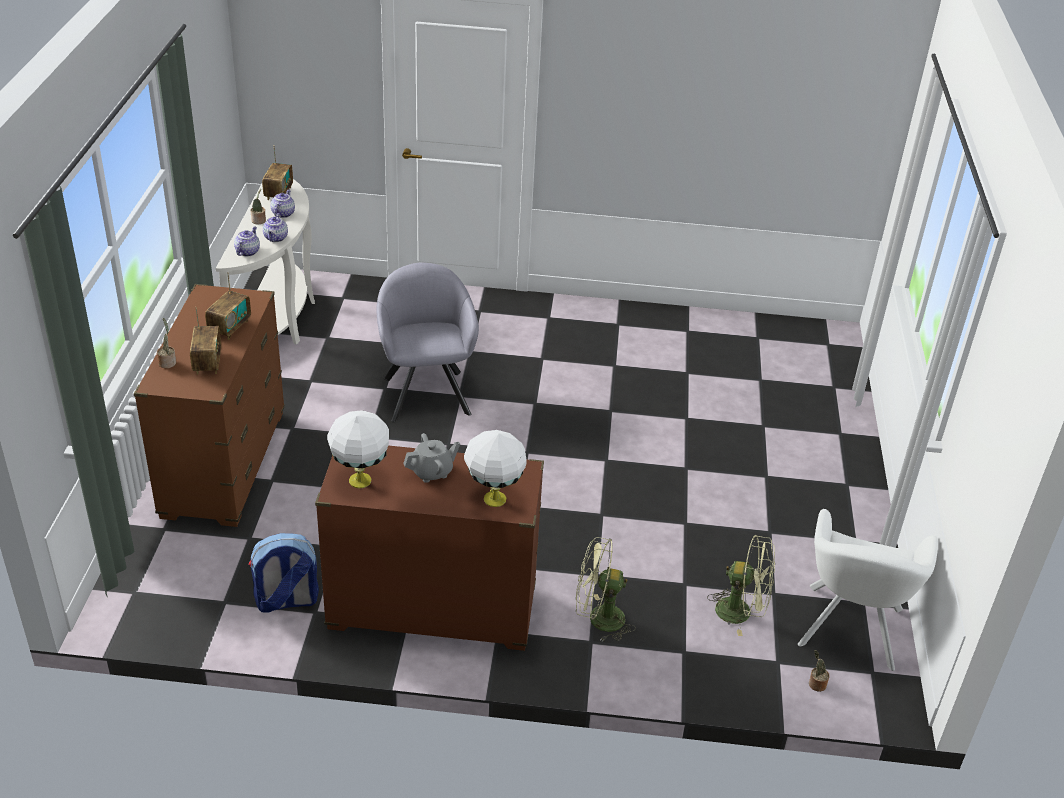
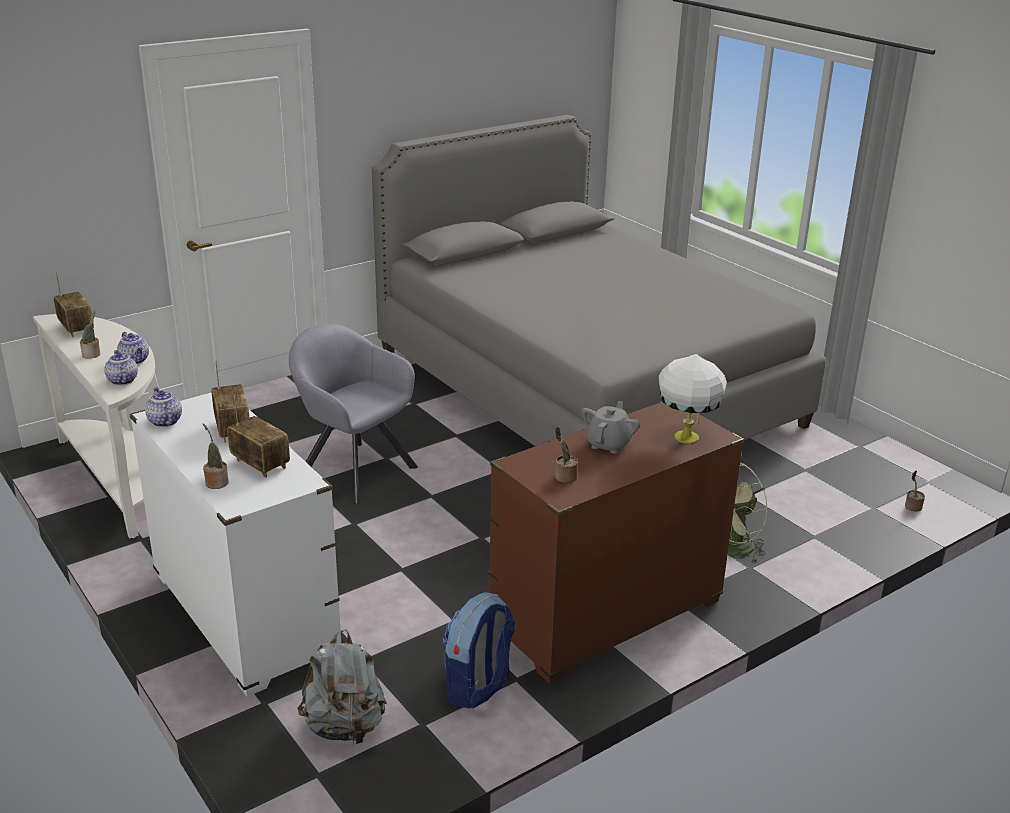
camera: 40 degrees left, 10 degrees down
brown dresser [134,284,285,527] -> white dresser [130,393,341,697]
teapot [270,189,295,218] -> teapot moved to [145,387,182,427]
white table lamp [327,410,389,488] -> potted plant [555,427,578,483]
green fan [707,535,775,636] -> none
white armchair [798,509,938,671] -> none
none -> grey backpack [297,630,387,744]
none -> grey bed [372,115,826,446]

